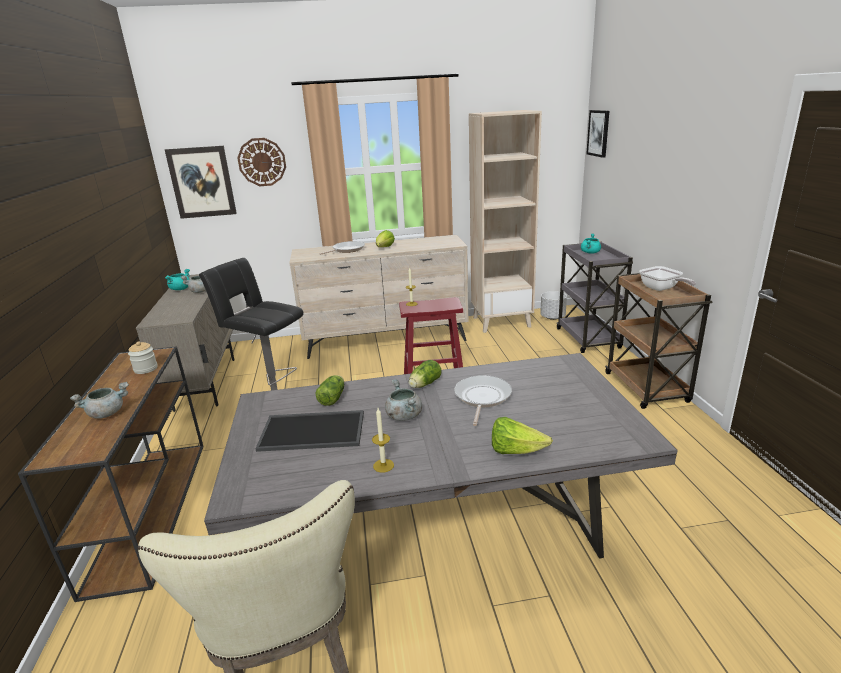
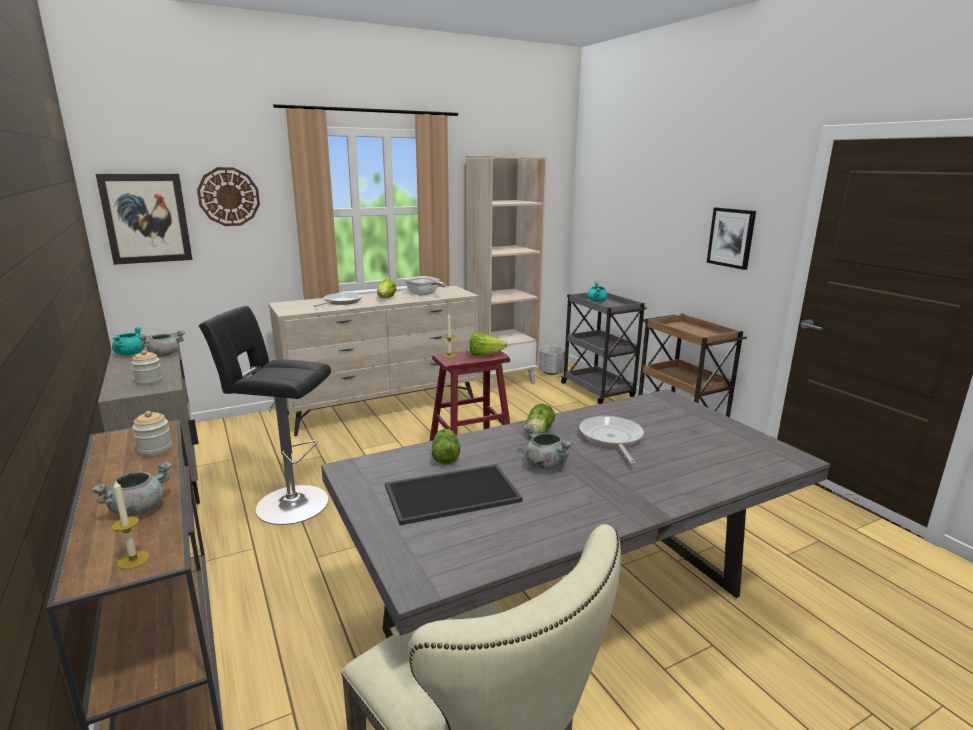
camera: 20 degrees left, 5 degrees down
candle [372,408,394,473] -> candle moved to [111,479,150,569]
lettuce [492,417,553,454] -> lettuce moved to [470,333,508,356]
picture [586,110,609,158] -> picture moved to [707,208,756,270]
frying pan [639,266,696,291] -> frying pan moved to [404,276,446,296]
none -> jar [132,350,163,386]

